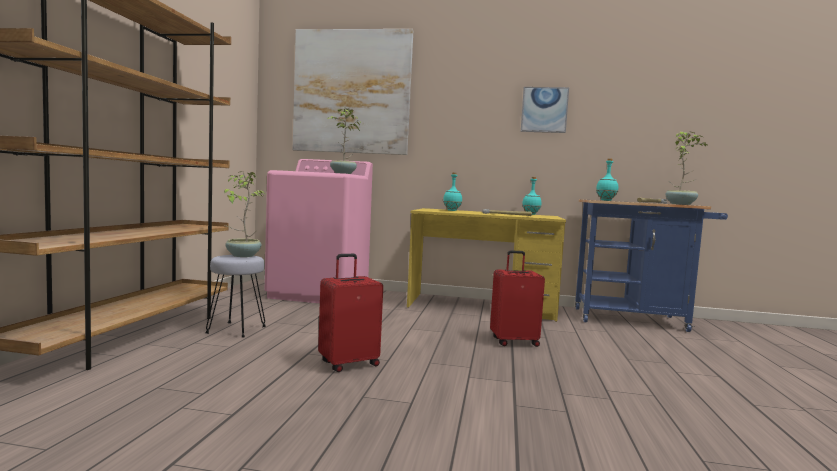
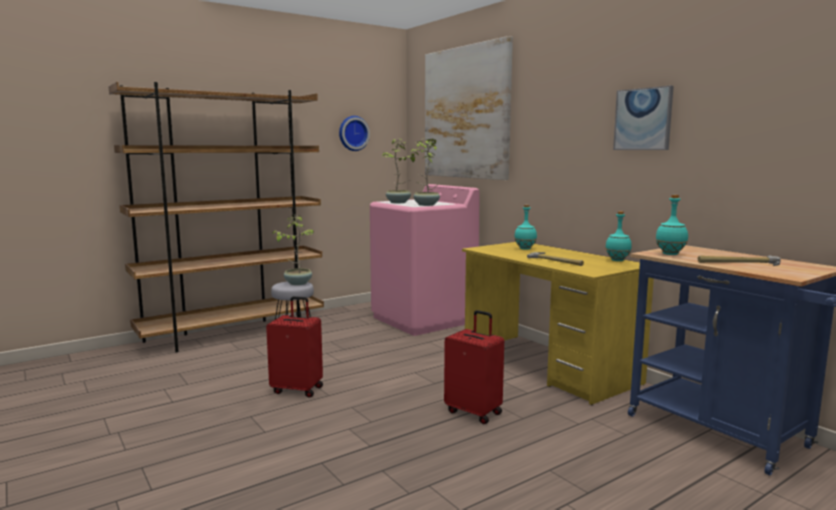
camera: 45 degrees right, 5 degrees up
potted plant [665,131,709,205] -> potted plant moved to [382,139,418,203]
none -> wall clock [339,116,370,151]

